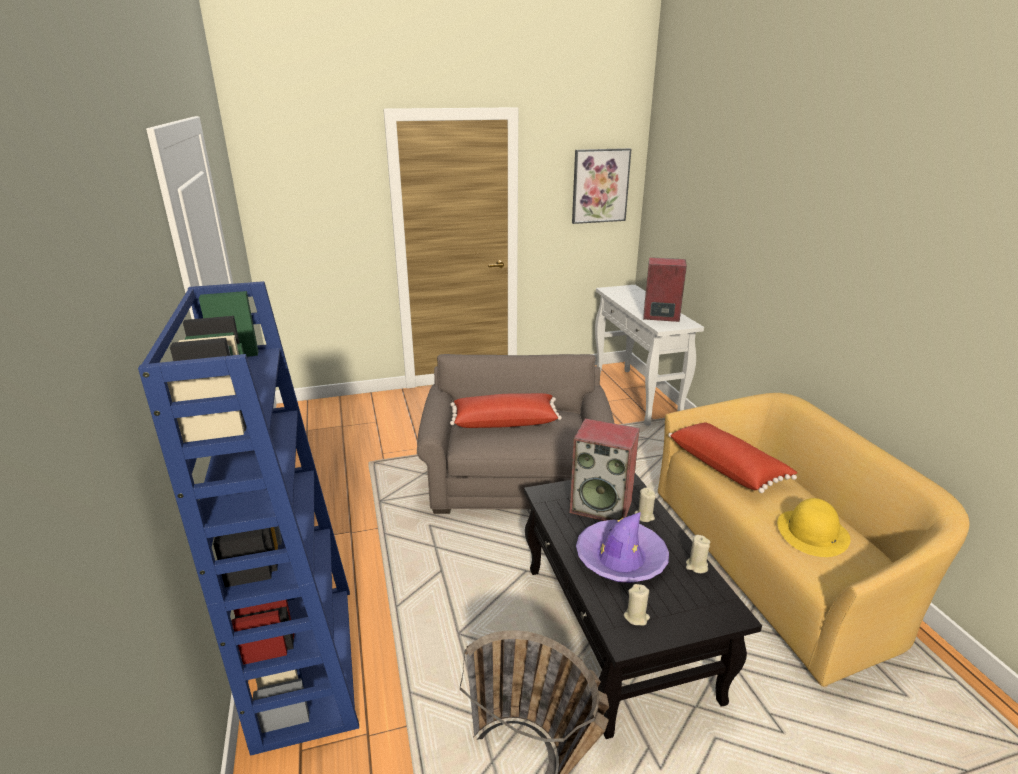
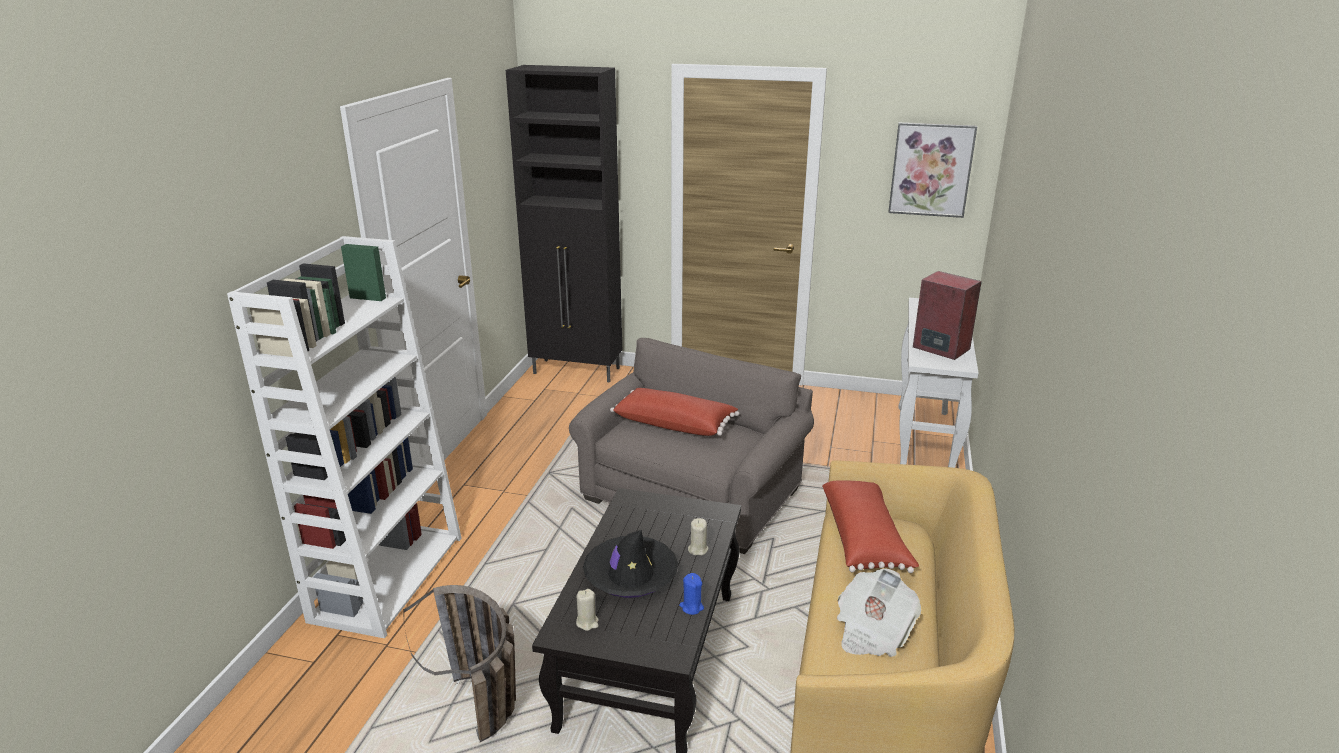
camera: 30 degrees right, 0 degrees up
blue bookcase [138,281,359,756] -> white bookcase [227,236,462,638]
speaker [570,418,640,521] -> none
purple hat [576,512,669,583] -> black hat [583,530,678,598]
beige candle [686,535,710,573] -> blue candle [679,573,704,615]
yellow hat [777,498,850,557] -> newspaper [837,568,921,657]
none -> black cabinet [506,65,622,382]

